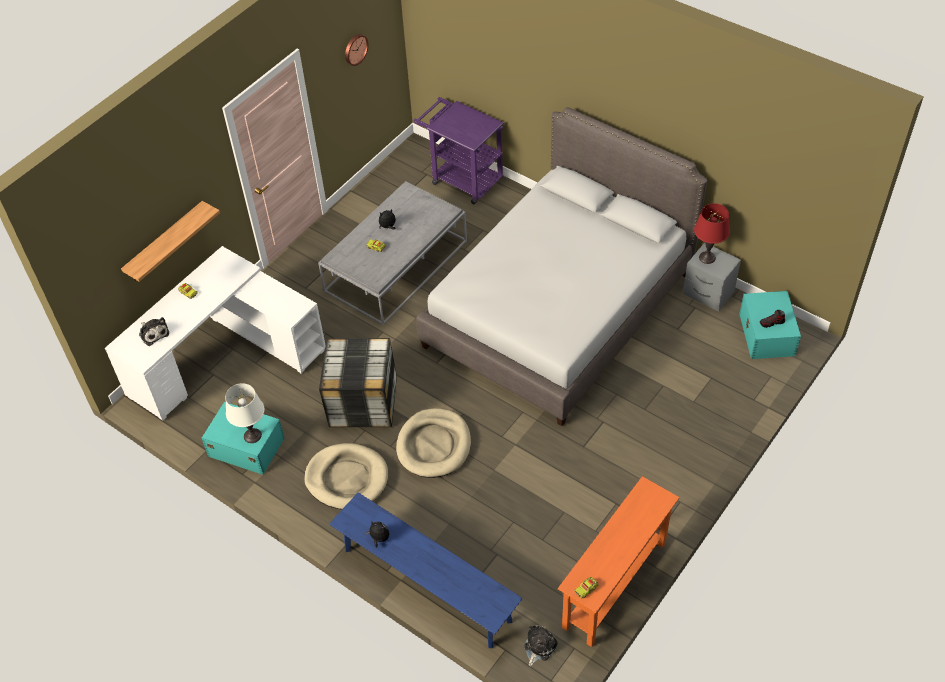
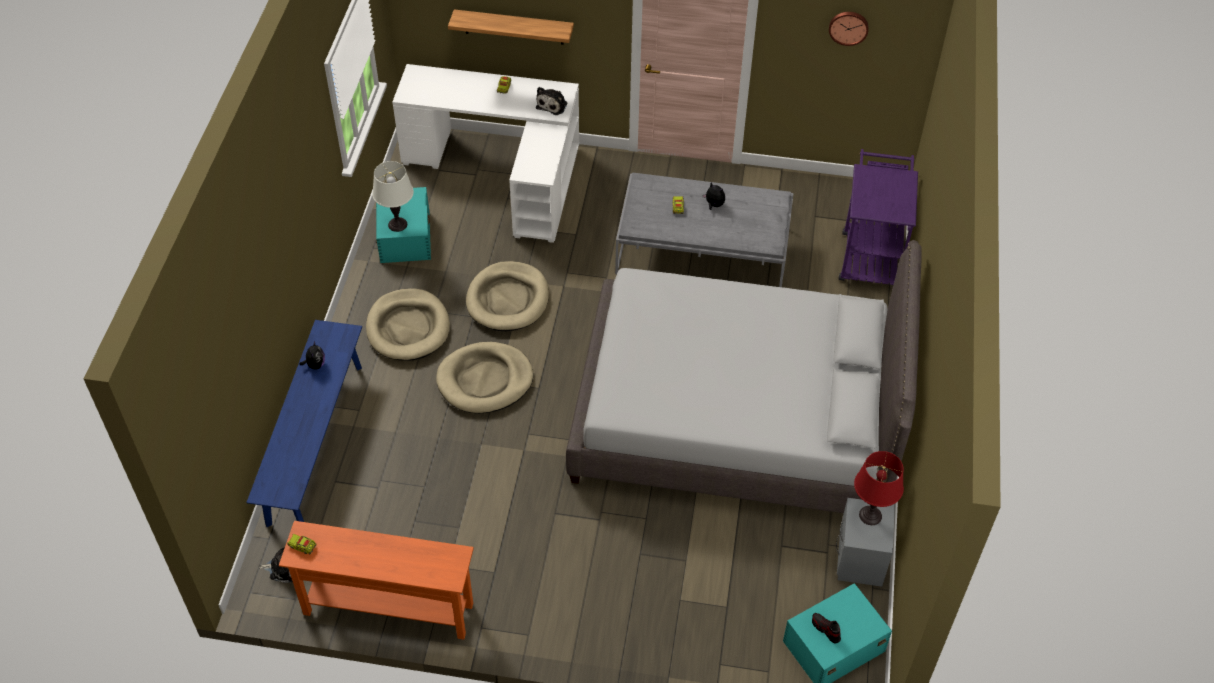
camera: 60 degrees right, 0 degrees up
plush toy [139,317,169,346] -> plush toy moved to [536,87,567,115]
storage box [319,338,397,427] -> beige dog bed [466,261,549,331]

